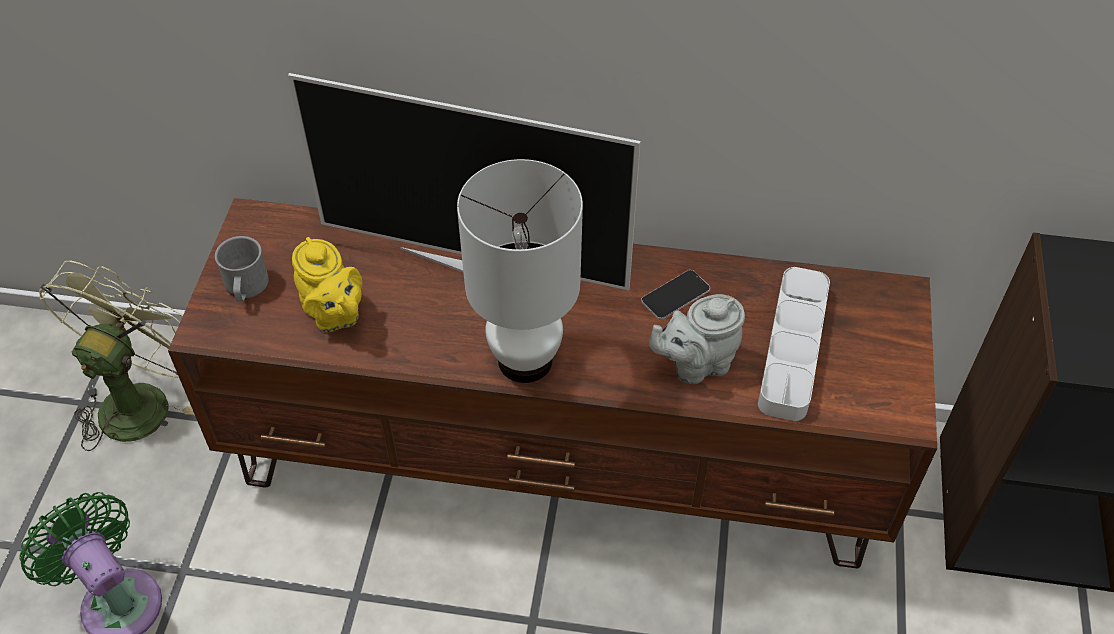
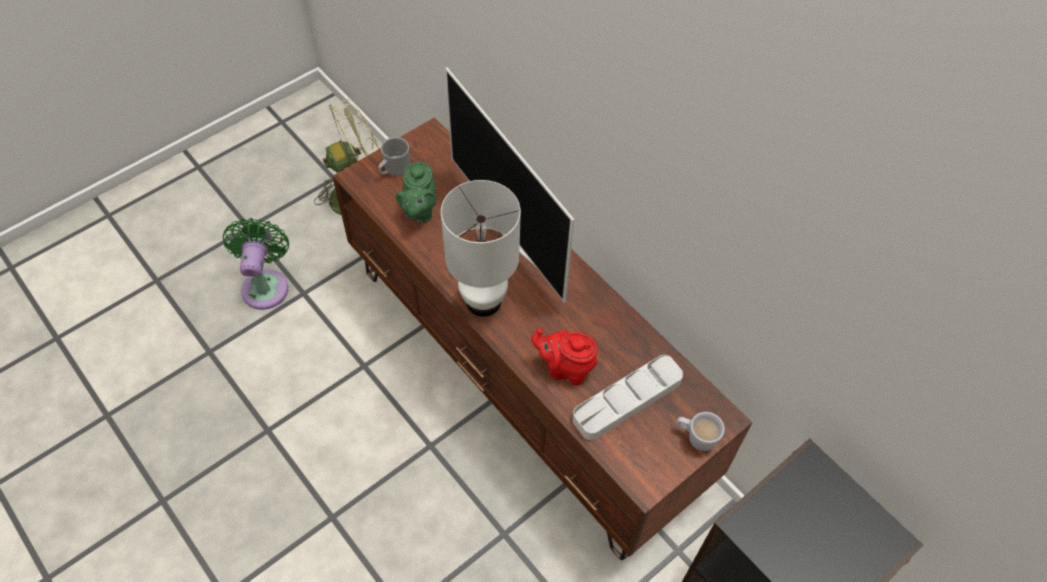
camera: 40 degrees right, 5 degrees up
yellow teapot [292,237,362,332] -> green teapot [396,161,437,223]
phone [641,270,710,320] -> none
grey teapot [649,294,745,384] -> red teapot [531,328,598,386]
none -> white mug [677,412,725,451]

